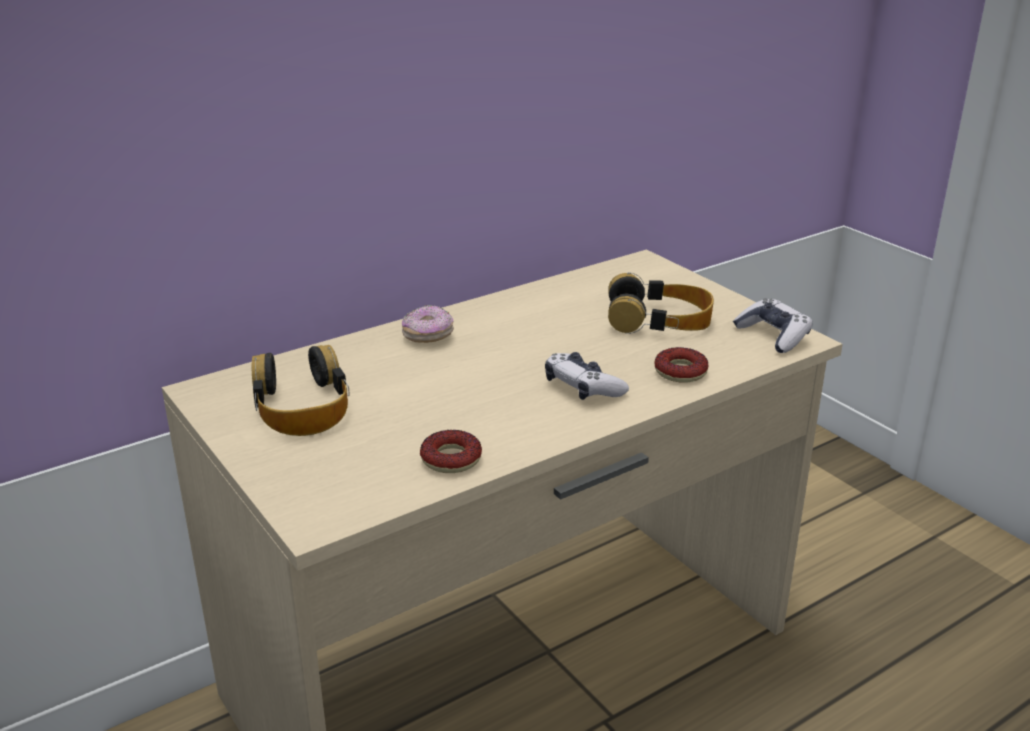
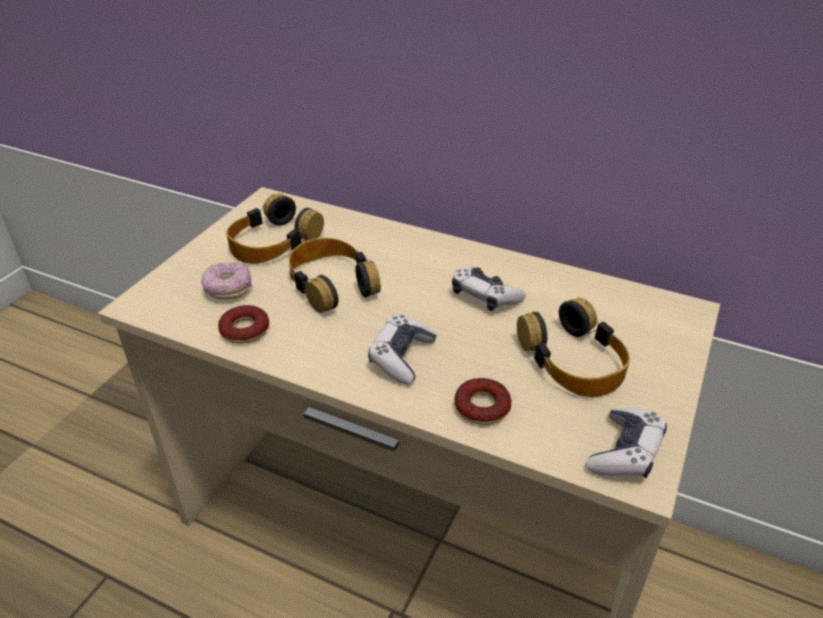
camera: 60 degrees right, 10 degrees up
donut [402,305,454,343] -> donut moved to [201,263,252,299]
none -> headphones [289,238,381,313]
none -> game controller [452,267,526,311]

